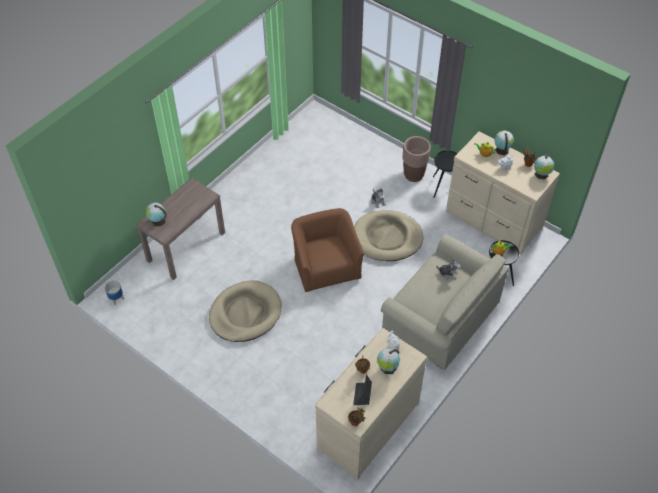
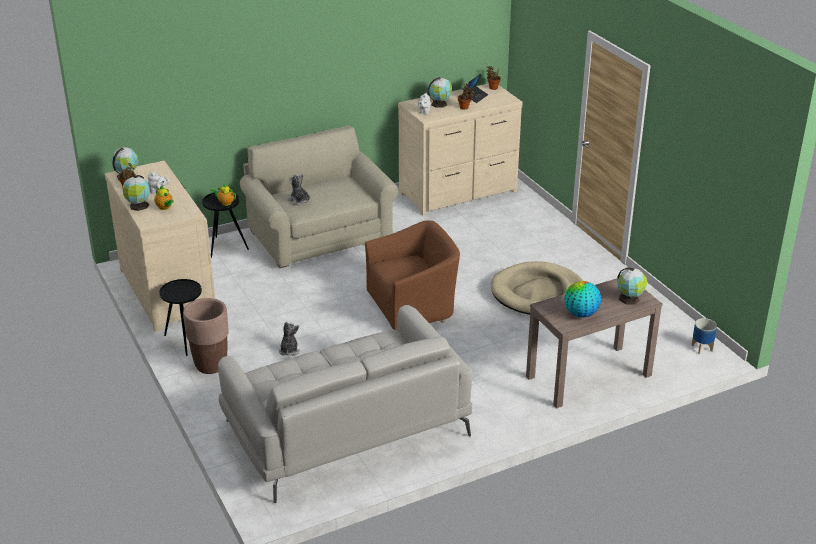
camera: 155 degrees left, 20 degrees down
brown armchair [291,208,364,292] -> brown armchair turned 120 degrees counterclockwise [365,220,460,331]
beige dog bed [354,210,423,261] -> none
none -> grey sofa [218,305,472,503]
none -> globe [564,281,601,317]

